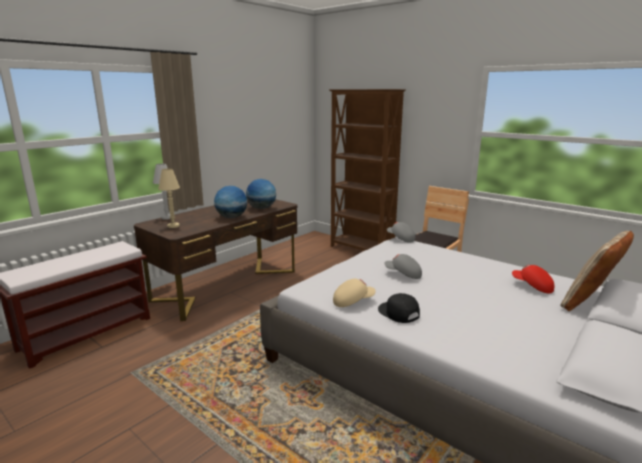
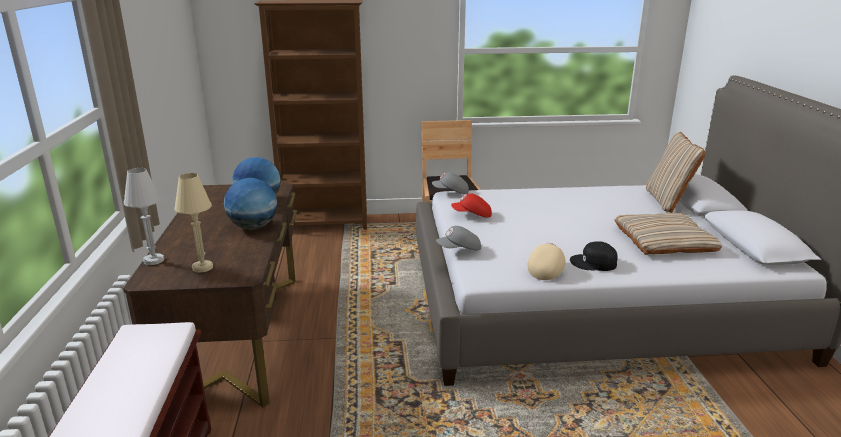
camera: 45 degrees left, 5 degrees up
grey cap [385,254,422,279] -> grey cap moved to [436,226,481,251]
red cap [512,265,554,294] -> red cap moved to [451,193,492,217]
none -> beige pillow [614,213,722,255]

